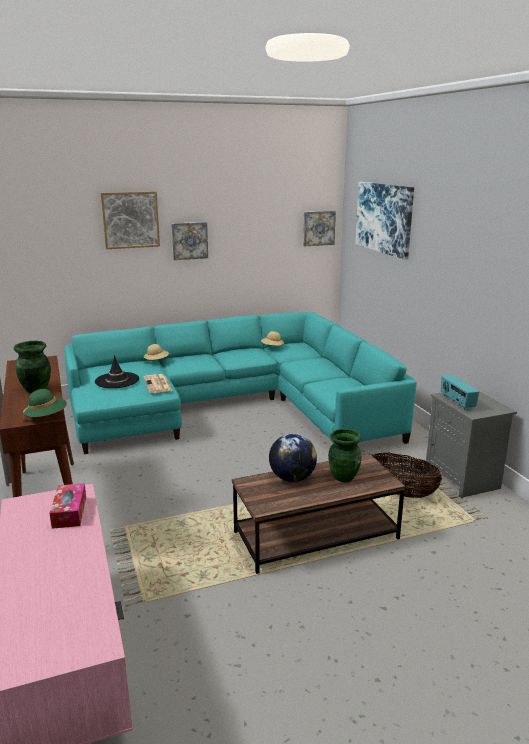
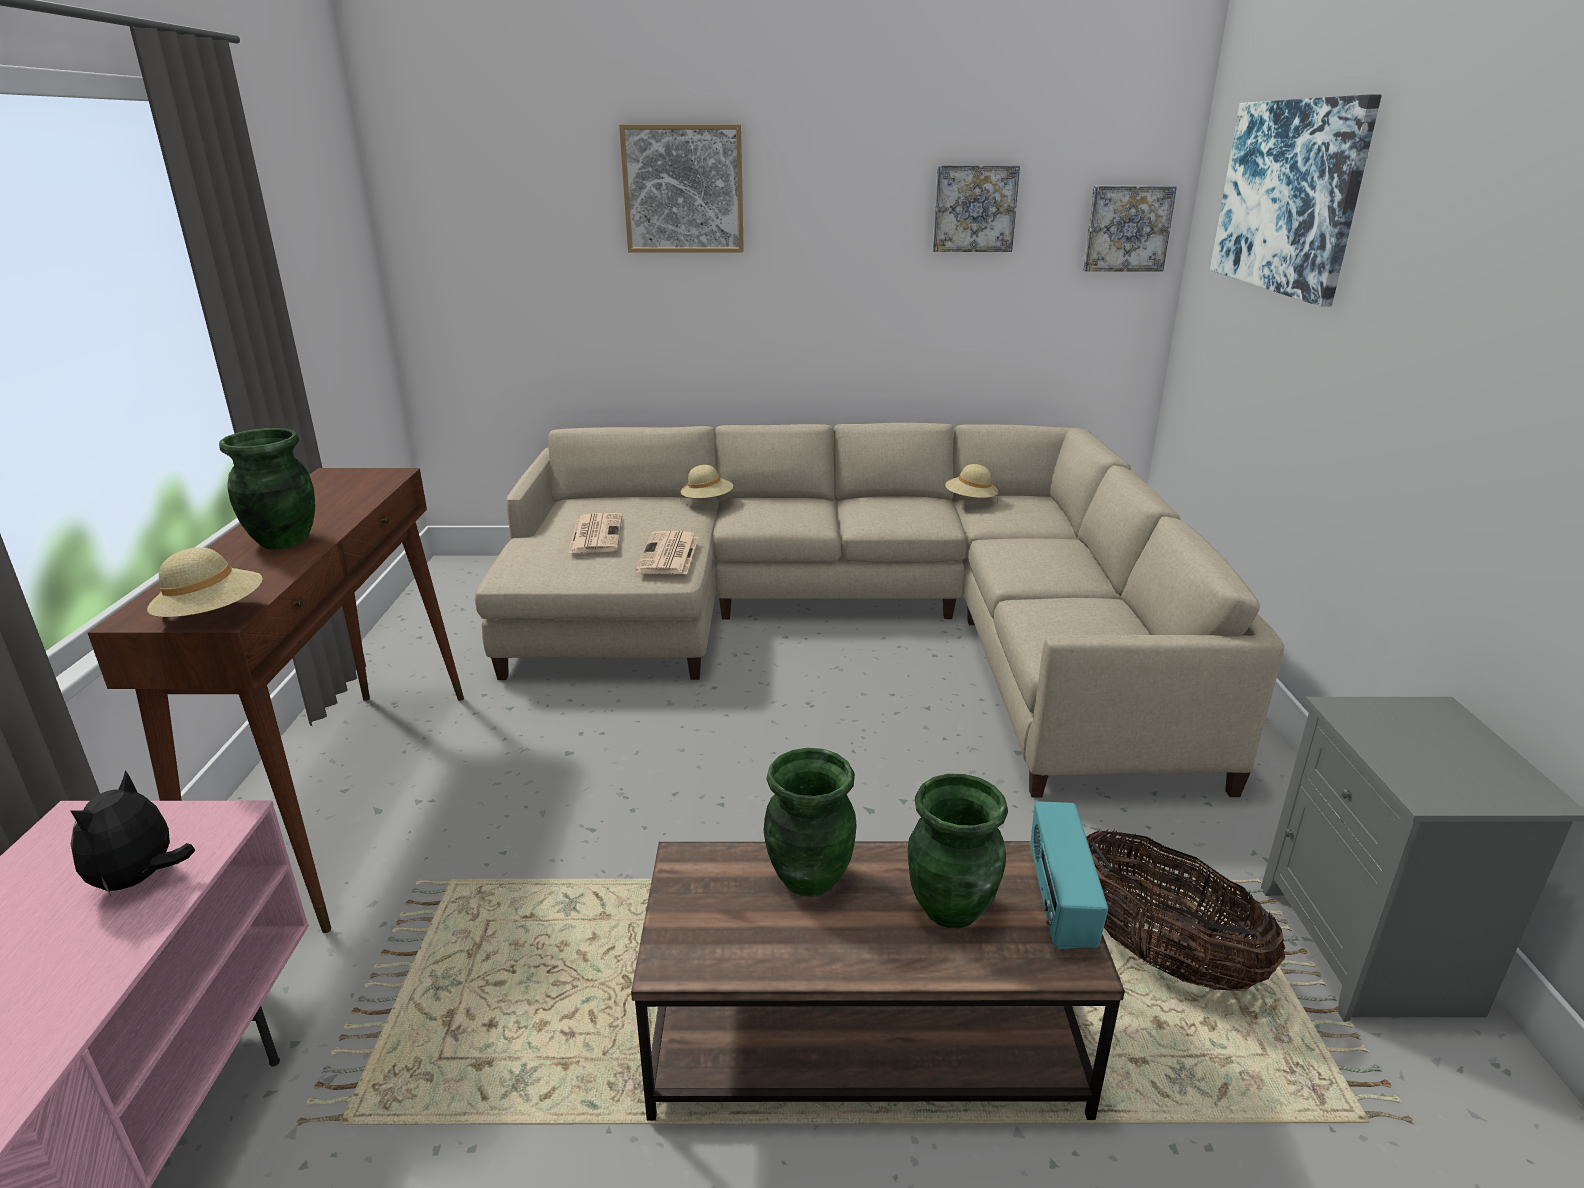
camera: 20 degrees right, 5 degrees up
green hat [23,389,67,417] -> beige hat [147,547,263,617]
tissue box [49,483,86,529] -> plush toy [70,770,195,895]
turquoise sofa [65,312,417,454] -> beige sofa [475,423,1284,797]
black hat [95,355,139,388] -> newspaper [568,513,622,554]
picture [171,222,208,260] -> picture moved to [932,165,1020,252]
globe [269,434,317,482] -> green vase [764,748,856,897]
radio [441,375,479,410] -> radio moved to [1030,801,1108,949]

